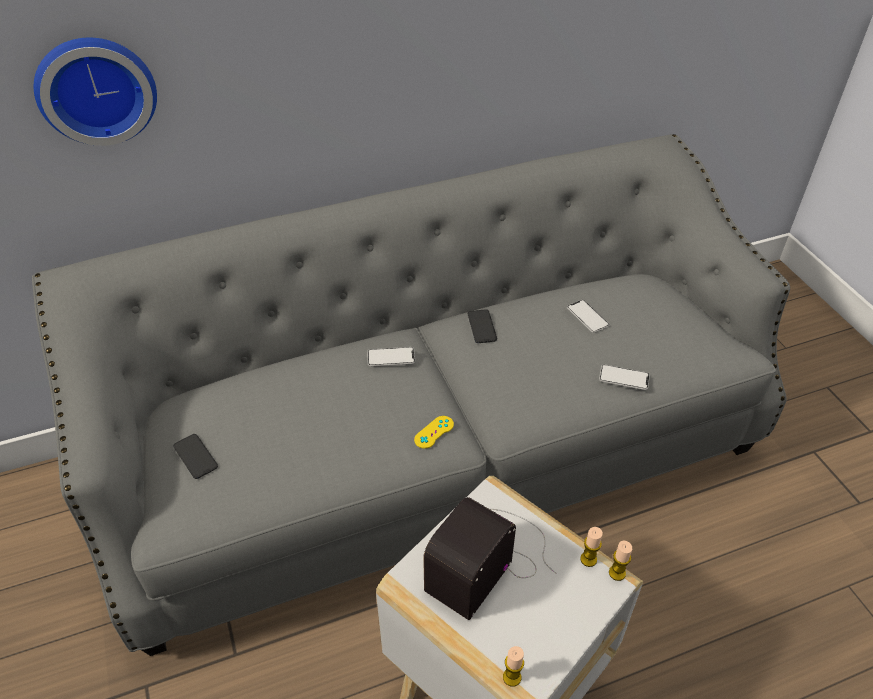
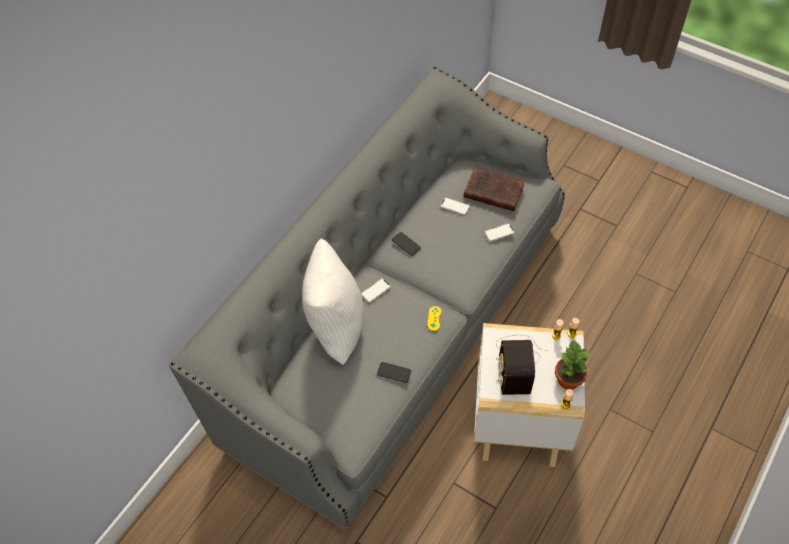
camera: 35 degrees left, 10 degrees up
wall clock [34,38,157,146] -> none
phone [173,434,218,479] -> phone moved to [377,362,411,383]
none -> white pillow [302,239,364,365]
none -> brown book [463,166,525,211]
none -> potted plant [555,340,590,390]

